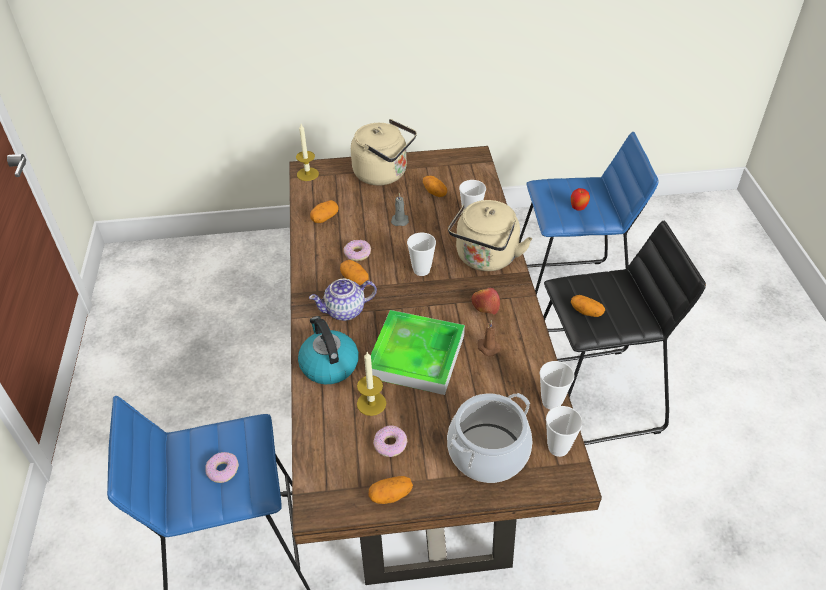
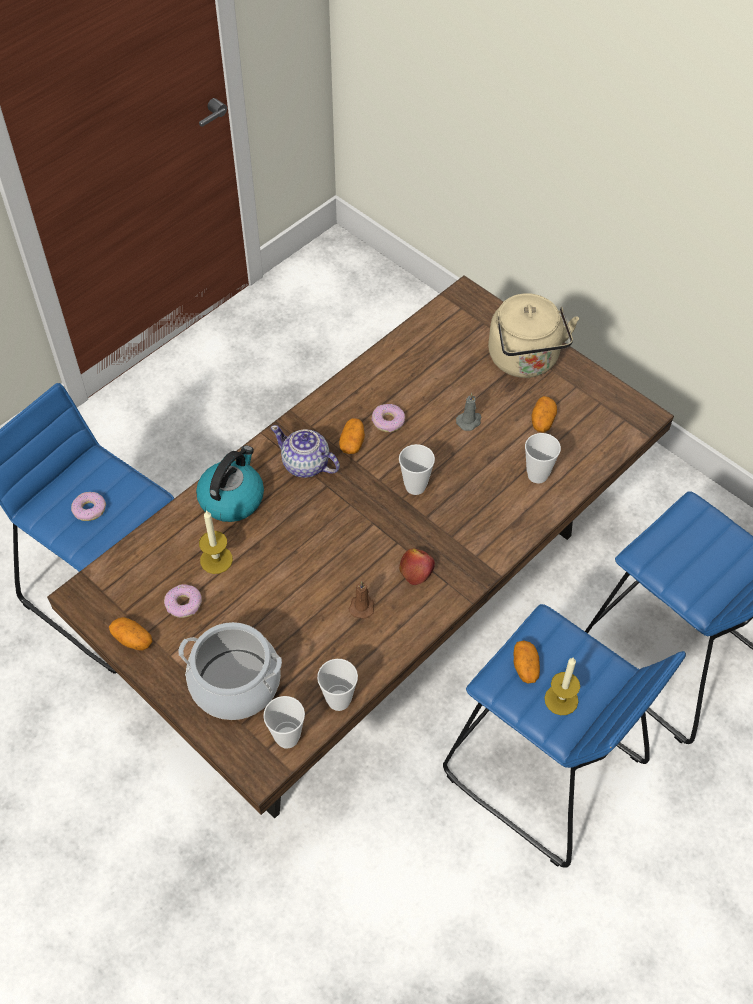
camera: 50 degrees right, 10 degrees up
candle [296,124,319,181] -> candle moved to [544,657,580,715]
potato [310,200,339,223] -> none
tray [371,310,465,395] -> none
beige kettle [448,200,532,271] -> none
black stool [543,221,706,445] -> blue stool [443,604,686,868]
apple [571,188,590,211] -> none

